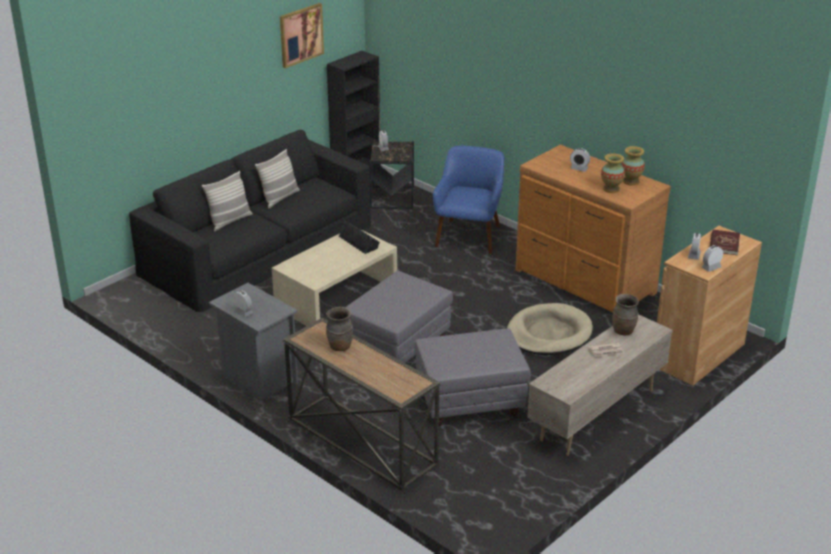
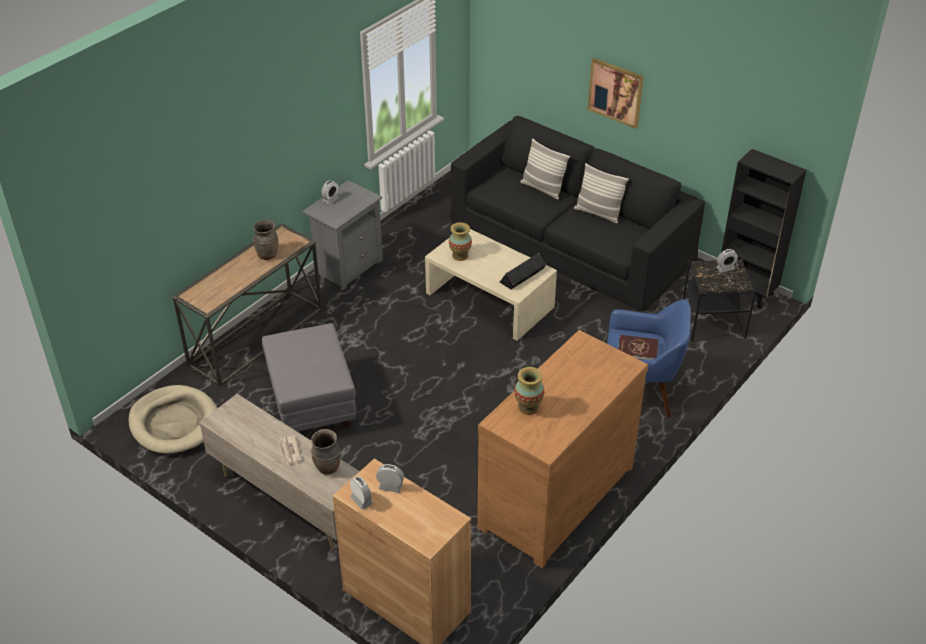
camera: 85 degrees right, 10 degrees up
picture [280,3,324,68] -> picture moved to [588,58,644,129]
grey ottoman [345,271,453,363] -> none
beige dog bed [507,303,593,355] -> beige dog bed moved to [128,385,218,455]
alarm clock [570,148,590,172] -> none
vase [621,146,645,186] -> vase moved to [449,222,472,261]
red book [710,230,740,255] -> red book moved to [618,335,658,360]

